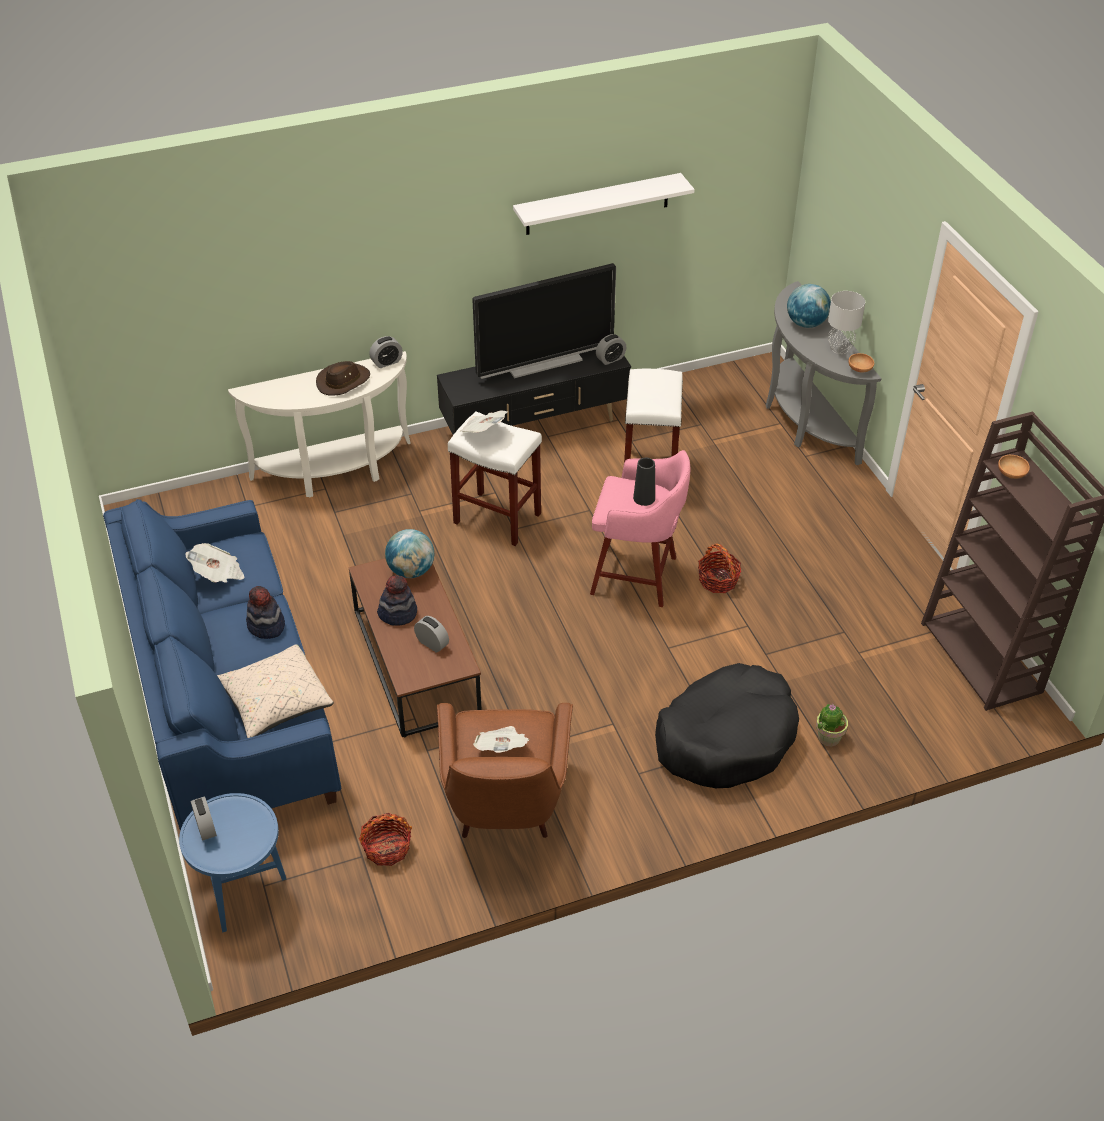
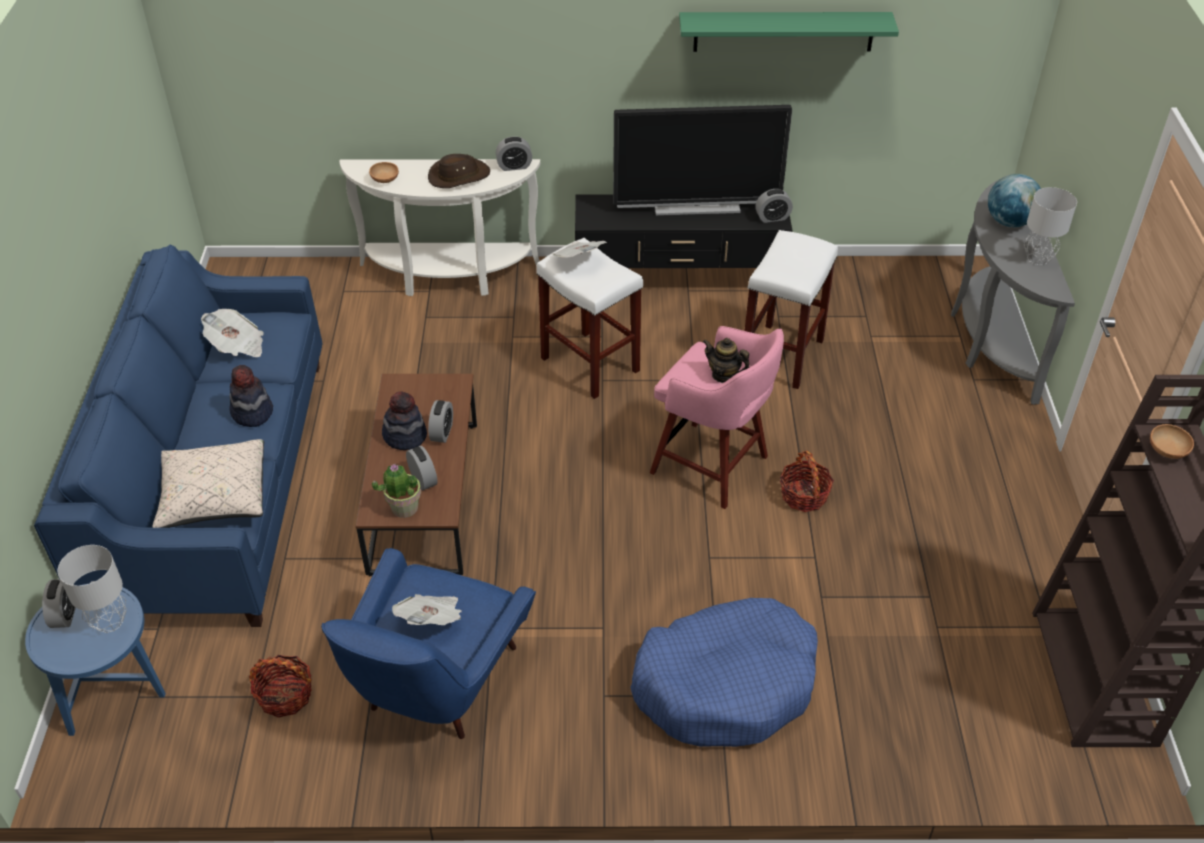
camera: 20 degrees right, 0 degrees up
globe [385,529,434,578] -> none
brown armchair [437,703,573,838] -> blue armchair [321,548,536,739]
white shelf [513,173,695,235] -> green shelf [679,12,899,52]
black vase [633,458,655,506] -> teapot [703,338,750,383]
black dog bed [655,663,799,788] -> blue dog bed [630,598,818,747]
potted plant [816,704,848,746] -> potted plant moved to [372,464,421,518]
brown bowl [848,353,874,373] -> brown bowl moved to [369,162,399,183]
none -> grey table lamp [57,545,127,633]
none -> alarm clock [428,400,453,443]

